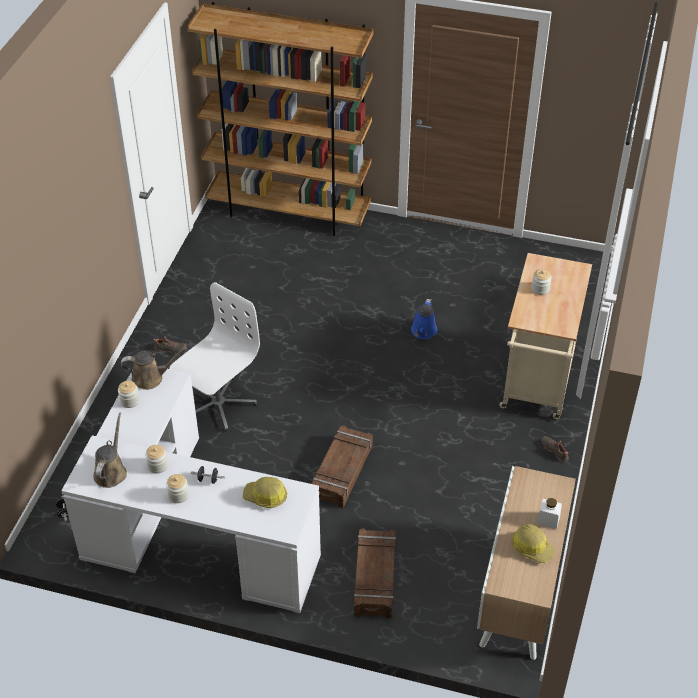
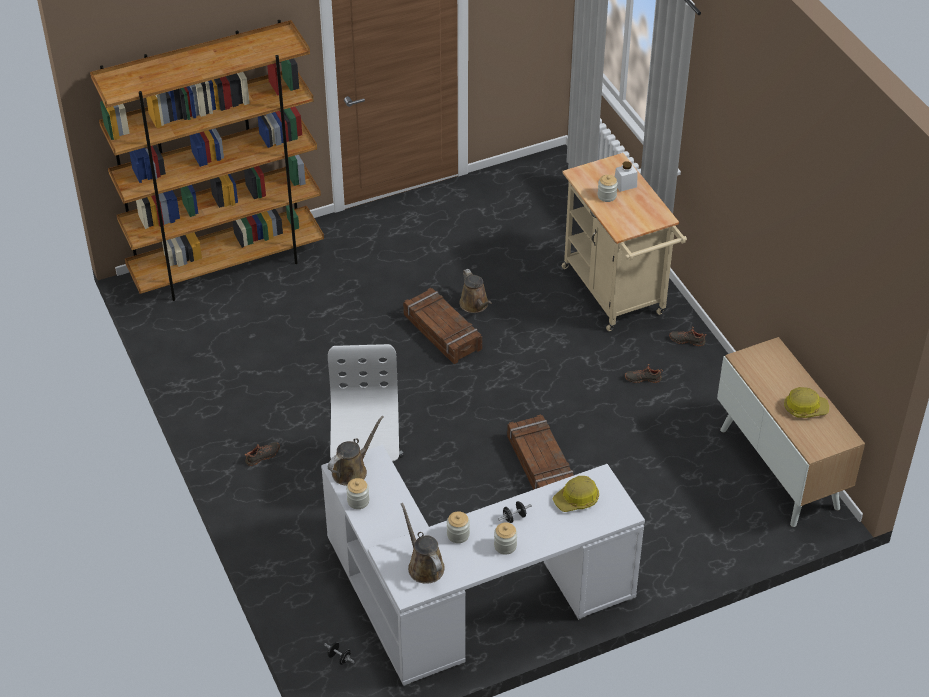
camera: 40 degrees left, 0 degrees up
crate [354,528,396,618] -> crate moved to [403,288,482,364]
blue watering can [411,299,437,339] -> brown watering can [459,269,492,313]
white jar [536,498,562,529] -> white jar moved to [615,162,638,192]
none -> black shoe [625,364,663,383]

